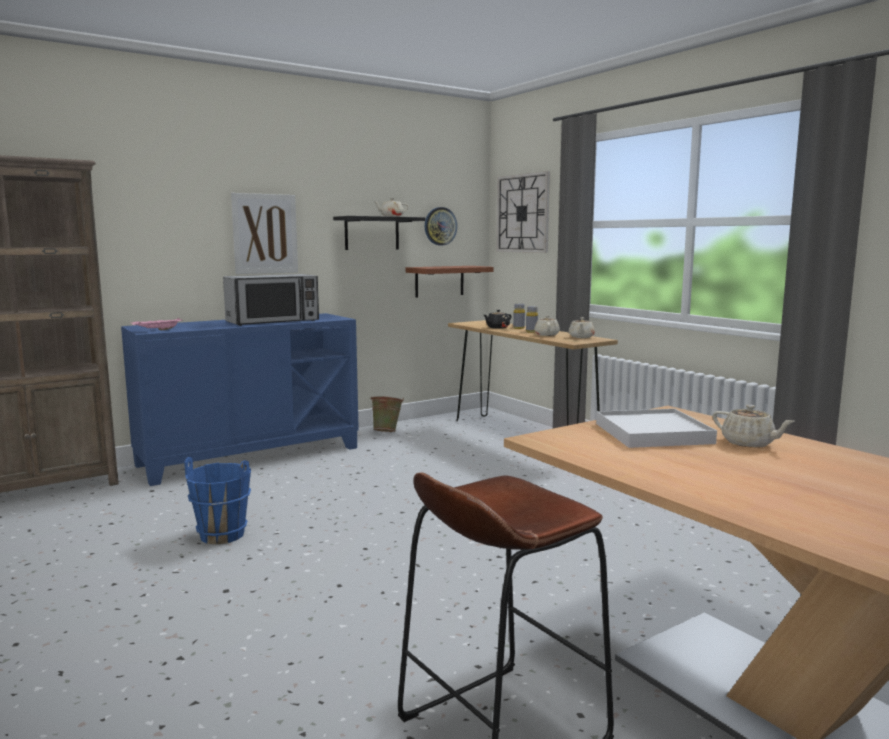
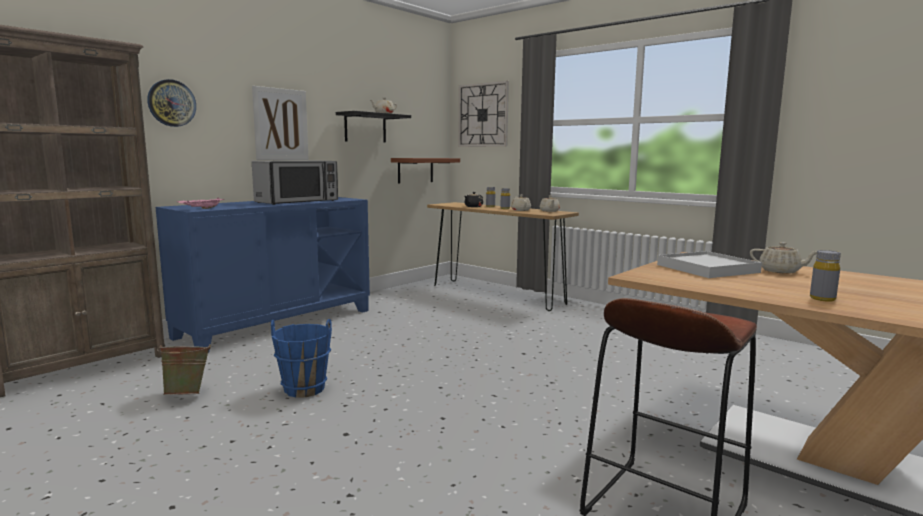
camera: 15 degrees left, 0 degrees up
green bucket [370,396,404,432] -> green bucket moved to [157,344,211,395]
wall clock [425,207,457,245] -> wall clock moved to [147,79,196,127]
none -> grey bottle [810,250,841,302]

